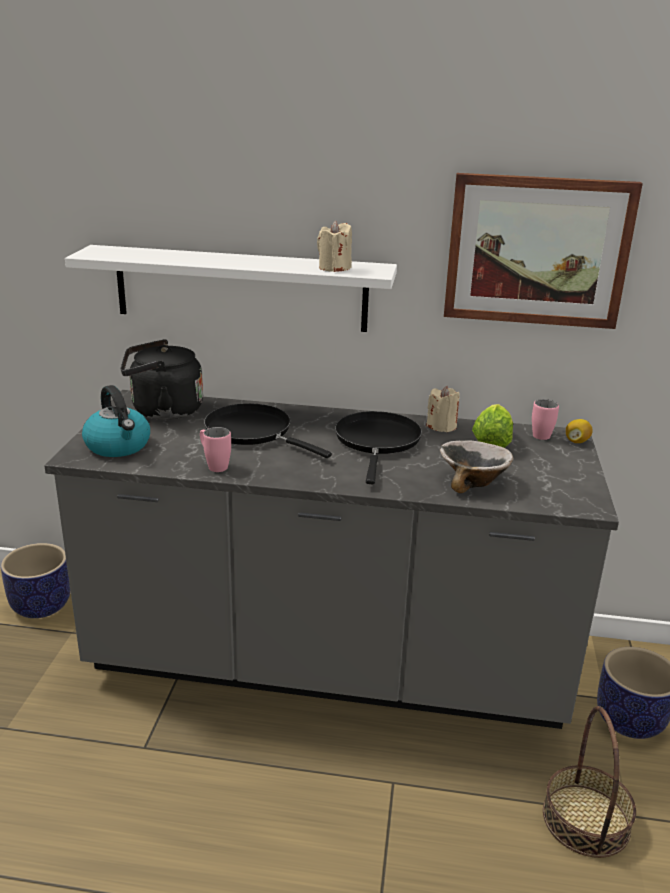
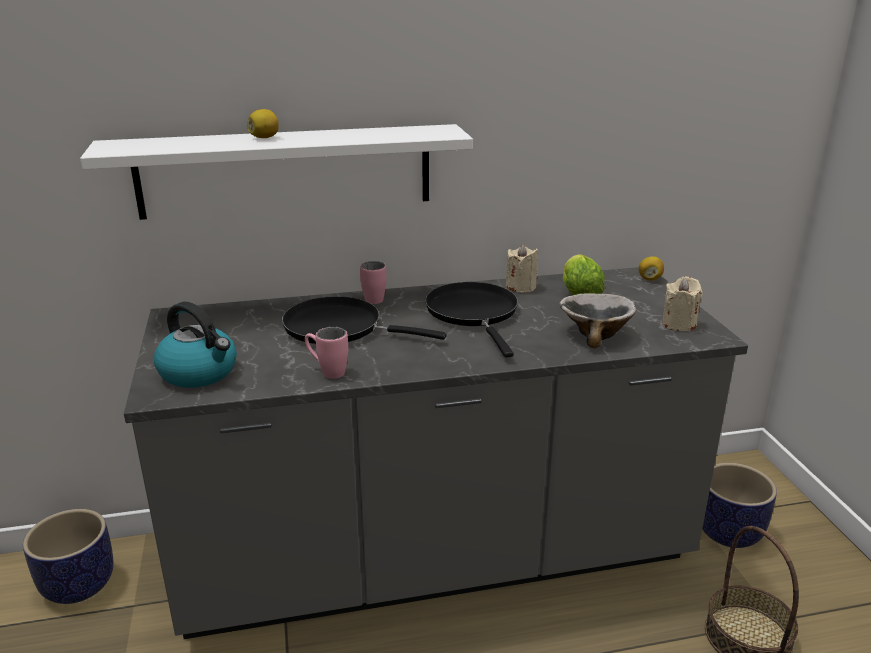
camera: 20 degrees left, 0 degrees up
black kettle [121,339,203,420] -> none
beige candle [317,221,352,272] -> beige candle moved to [662,277,703,331]
picture [444,173,643,329] -> none
pink mug [532,399,559,440] -> pink mug moved to [360,261,387,304]
none -> lemon [247,109,279,138]

